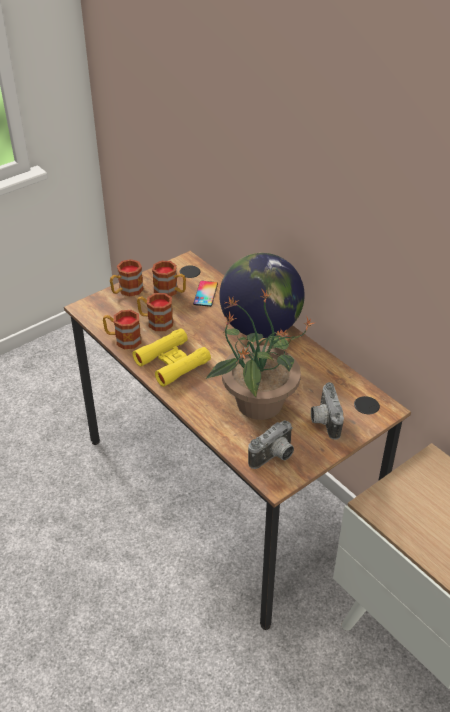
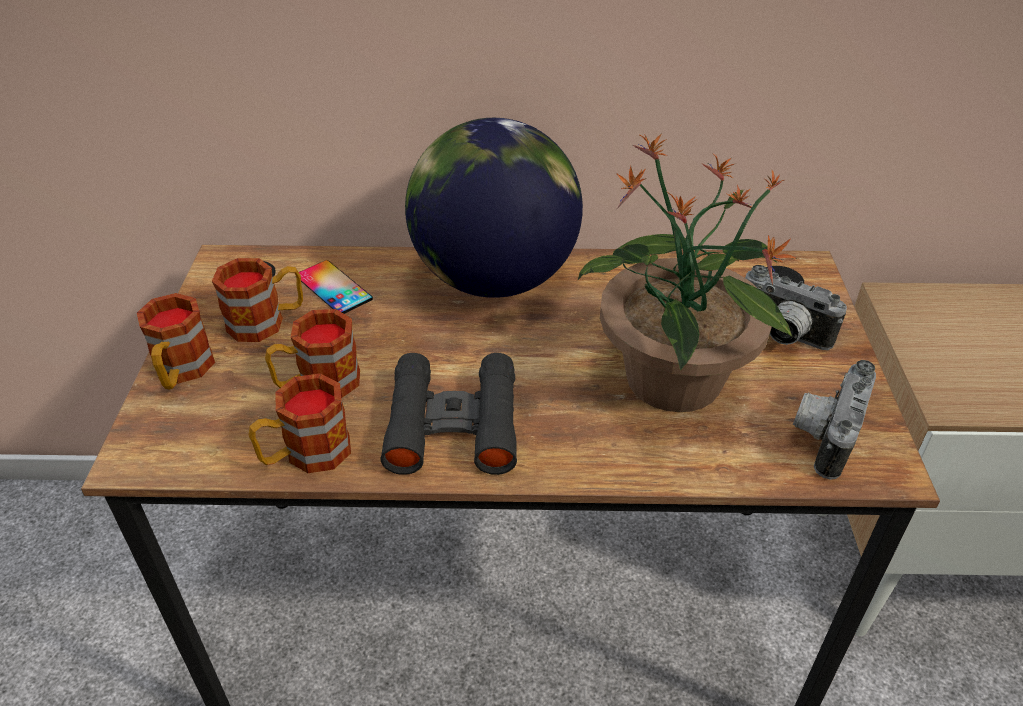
camera: 50 degrees left, 0 degrees up
yellow binoculars [133,328,211,387] -> black binoculars [381,353,517,475]
camera [248,420,294,469] -> camera turned 150 degrees counterclockwise [793,360,876,480]

